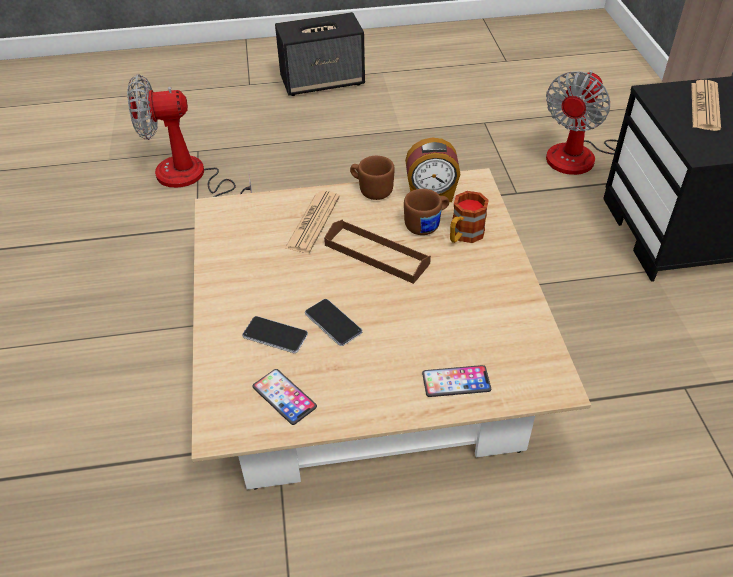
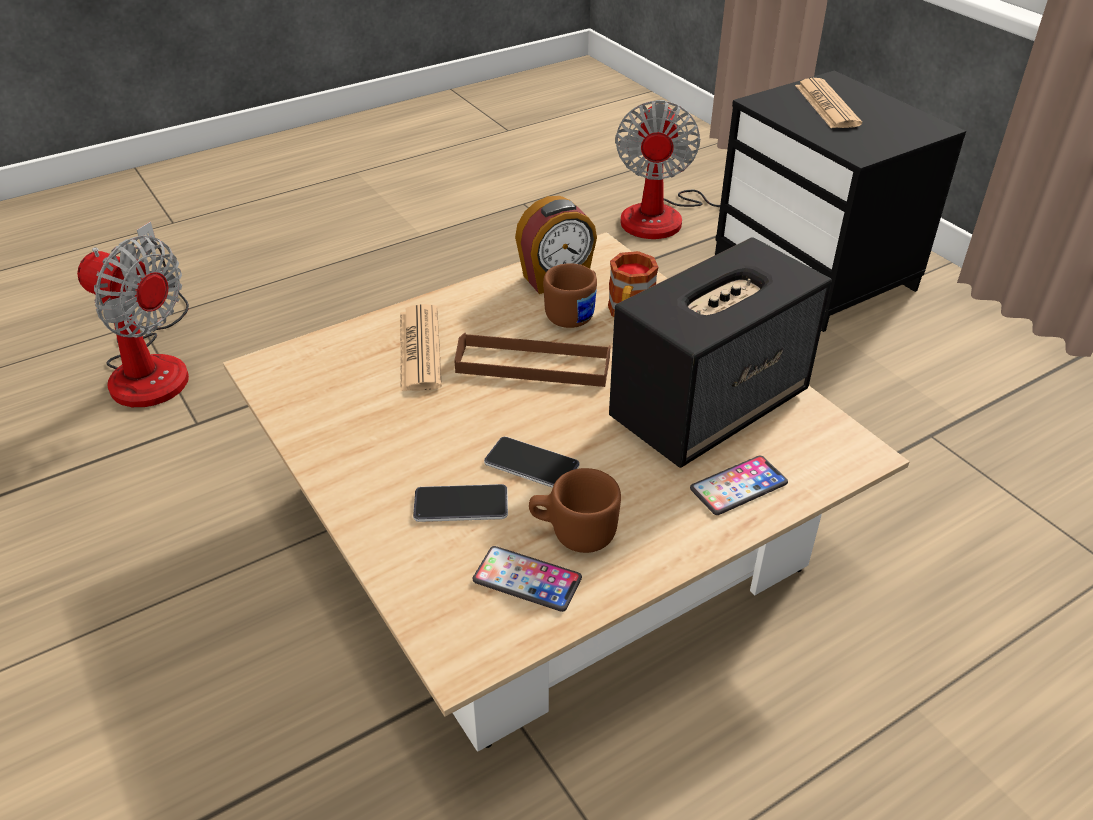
camera: 25 degrees left, 5 degrees down
fan [127,74,252,197] -> fan turned 120 degrees counterclockwise [77,222,189,407]
speaker [275,12,365,96] -> speaker moved to [609,237,832,468]
brown mug [350,156,395,200] -> brown mug moved to [529,468,621,553]

